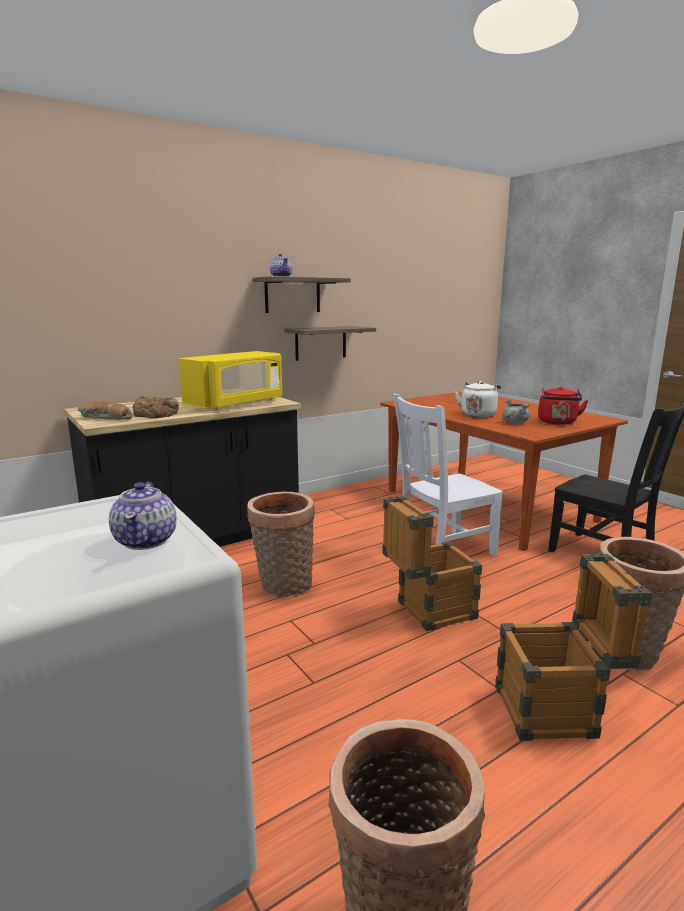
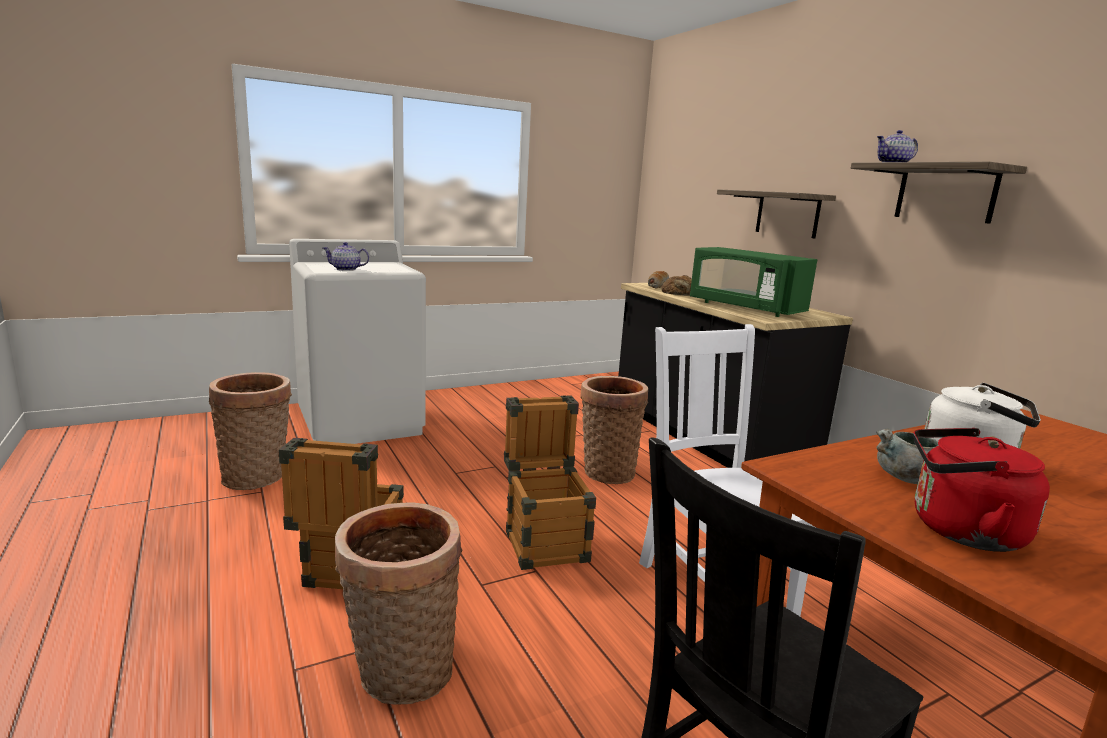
camera: 95 degrees right, 0 degrees up
yellow microwave [179,351,282,410] -> green microwave [690,247,817,317]
shelf [284,326,376,361] -> shelf moved to [717,189,836,239]

